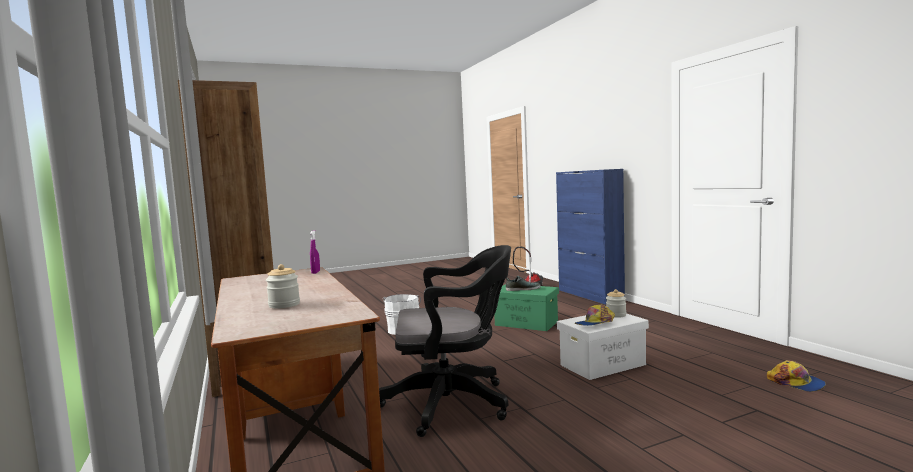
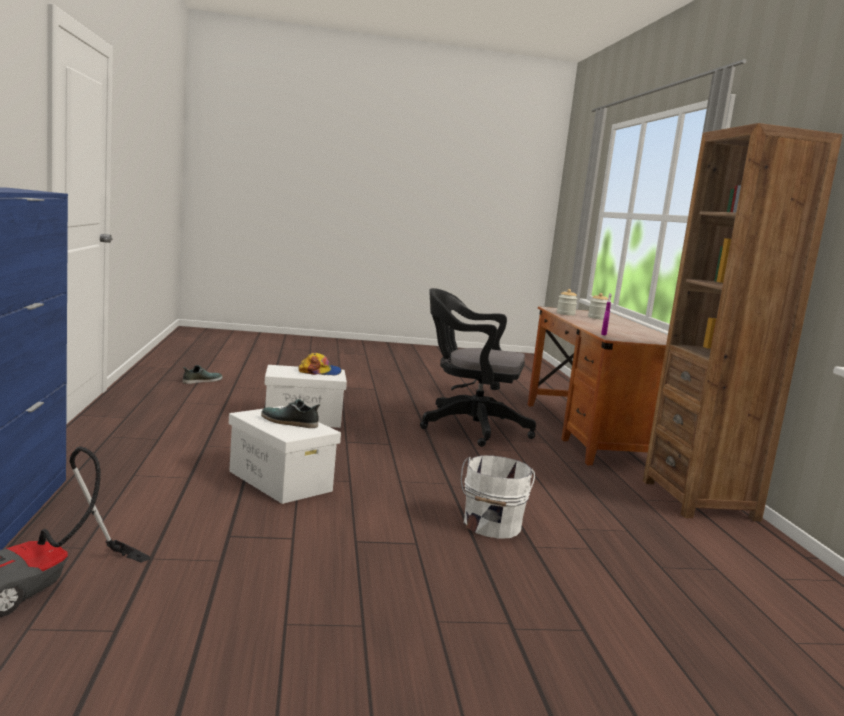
camera: 165 degrees left, 5 degrees up
green storage box [494,284,559,331] -> white storage box [229,406,341,504]
jar [606,289,626,318] -> jar moved to [557,289,578,316]
cap [767,360,826,392] -> shoe [183,365,223,384]

